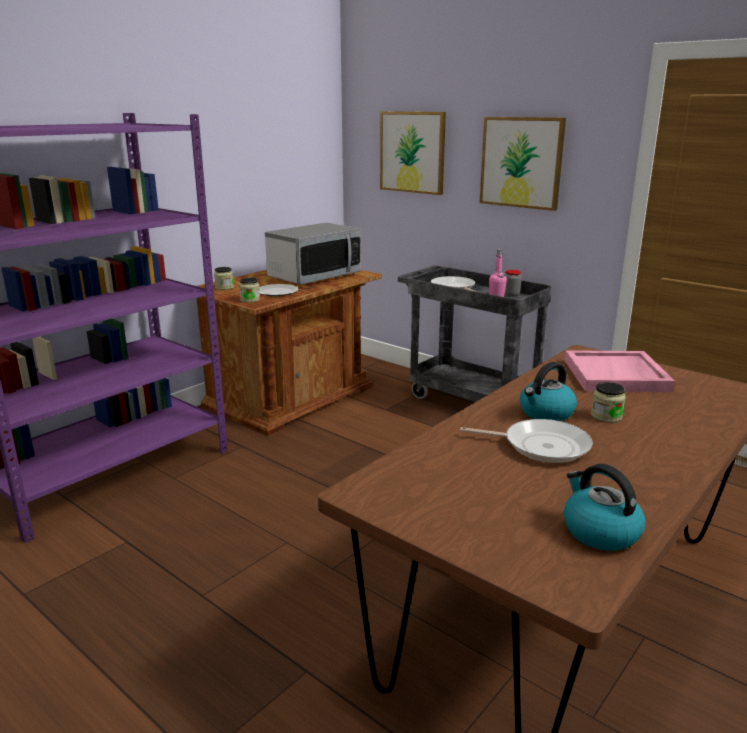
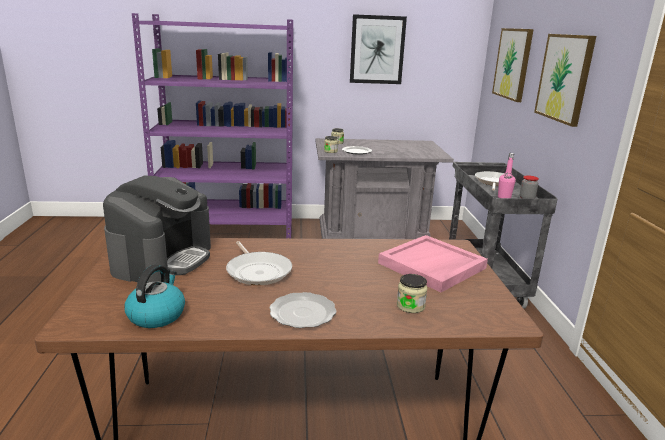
camera: 45 degrees right, 0 degrees up
brown cabinet [197,270,382,436] -> grey cabinet [315,138,454,239]
microwave [265,222,361,285] -> none
kettle [520,362,577,421] -> none
jar [591,382,626,423] -> jar moved to [397,274,427,313]
none -> coffee machine [103,175,211,283]
none -> plate [269,292,337,328]
none -> picture [350,14,407,84]

